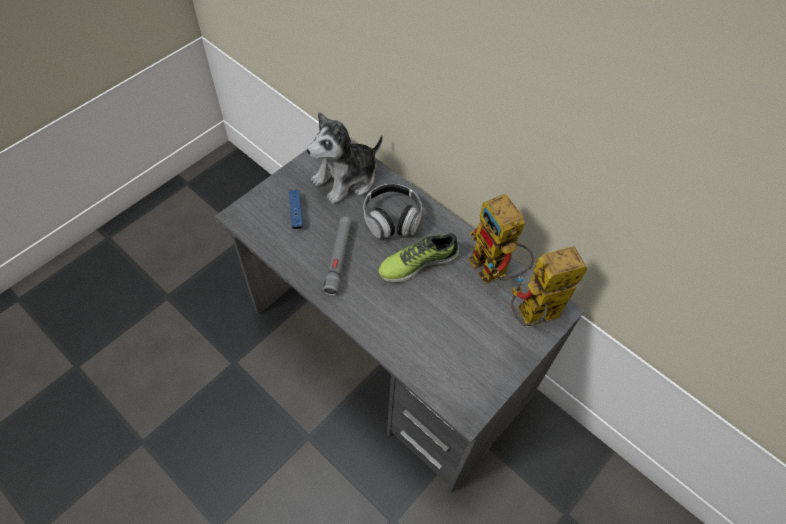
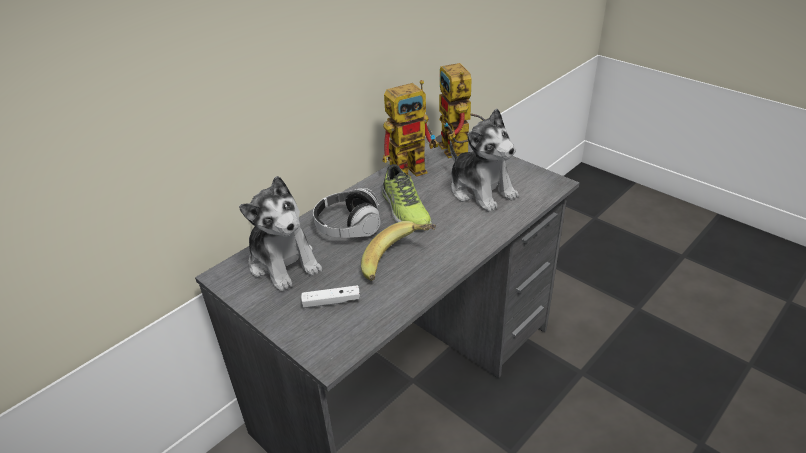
camera: 85 degrees left, 20 degrees down
blue game controller [289,190,303,230] -> white game controller [301,285,360,308]
grey flashlight [322,217,352,295] -> banana [361,221,436,281]
none -> plush toy [450,109,519,212]

